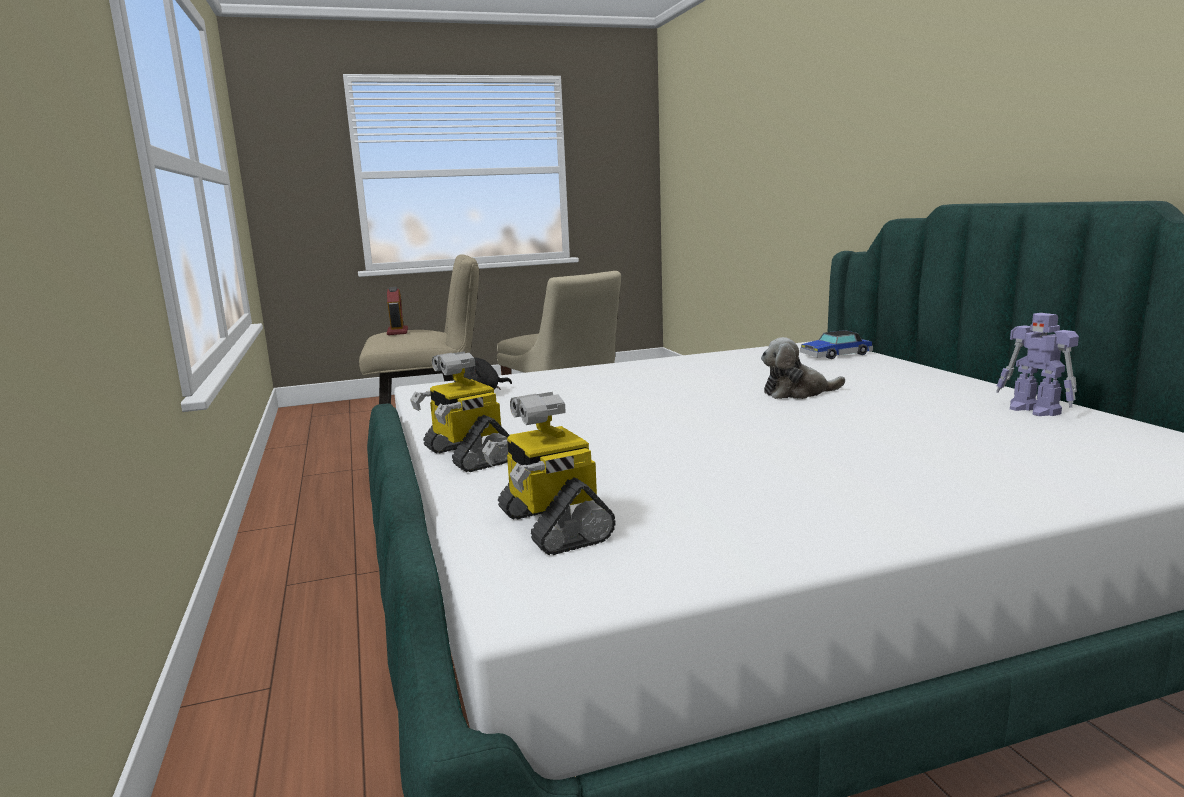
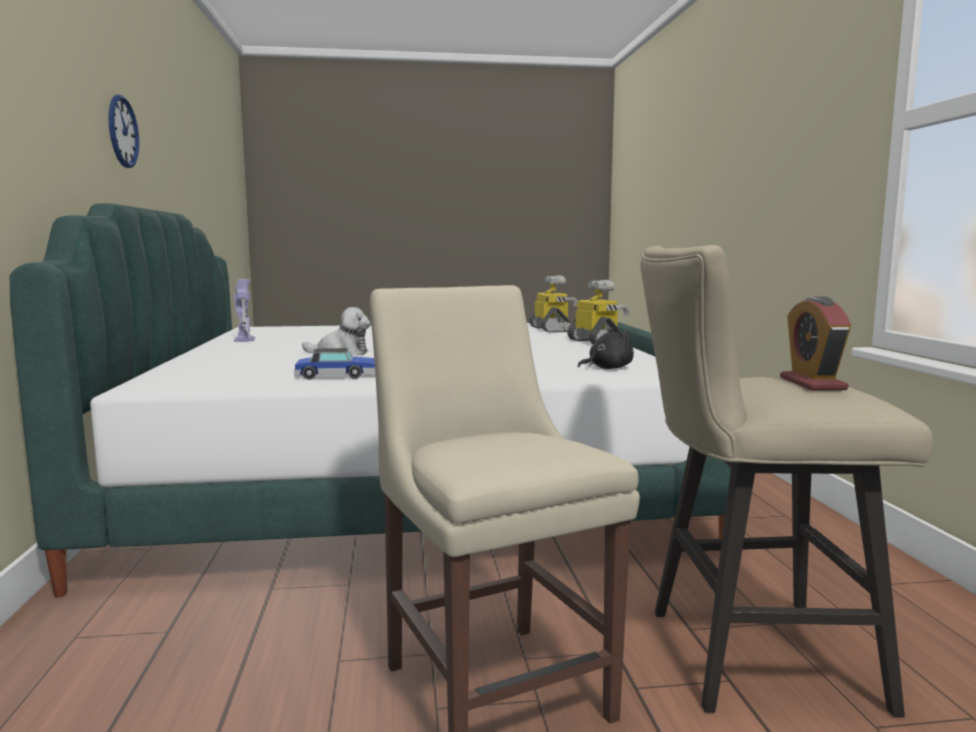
camera: 170 degrees left, 5 degrees down
toy car [800,330,873,359] -> toy car moved to [294,348,375,380]
none -> wall clock [108,95,139,168]

